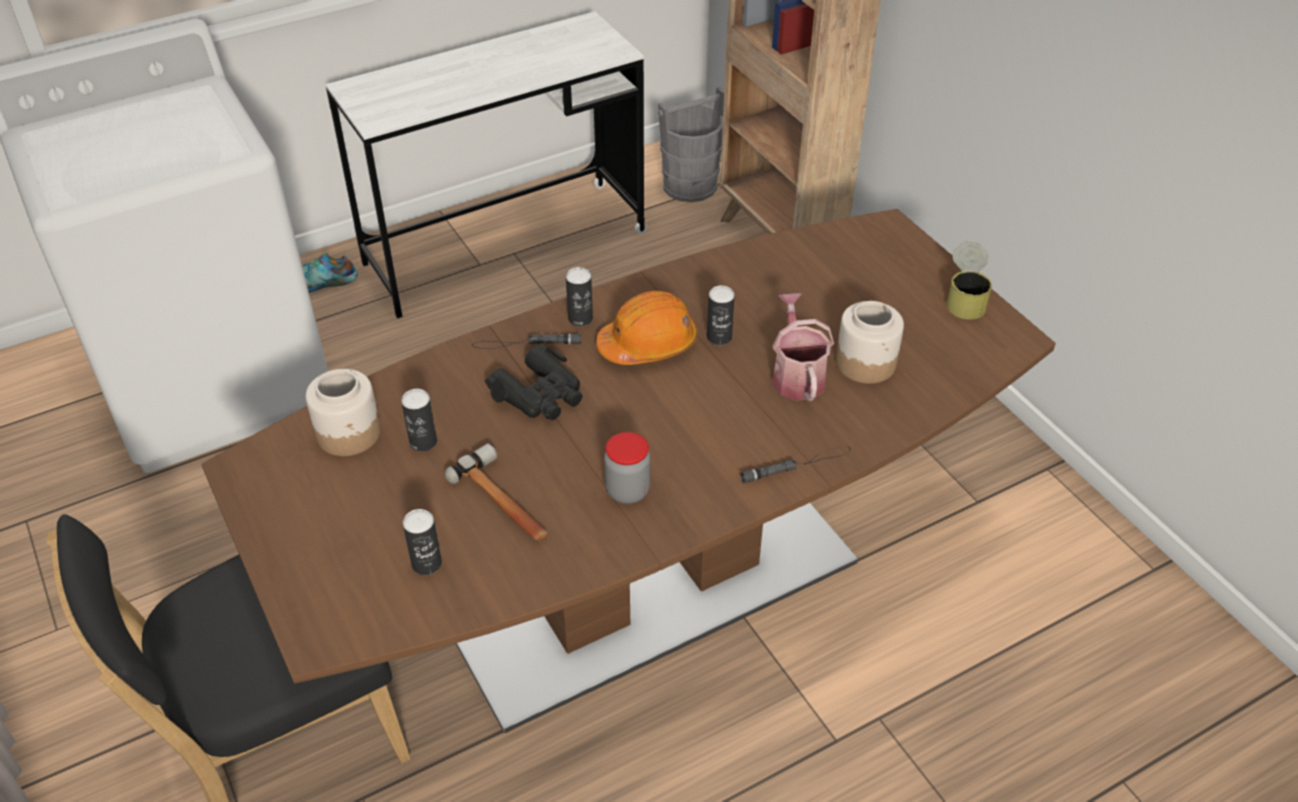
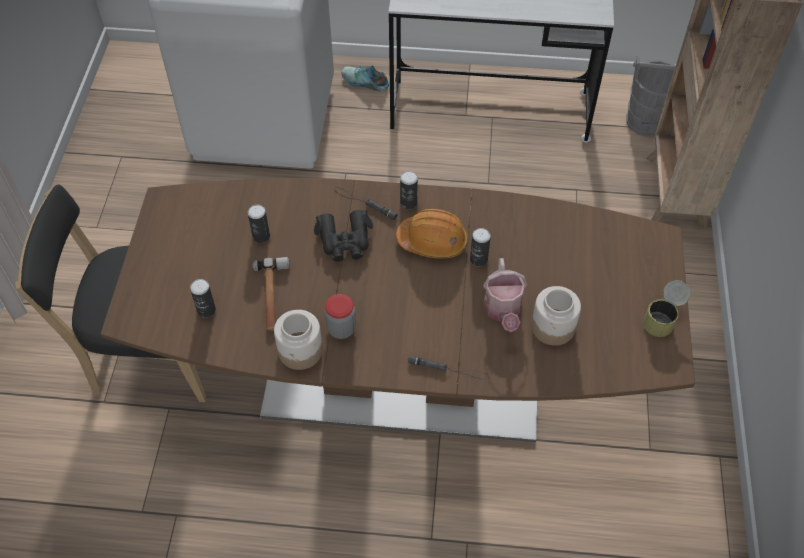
camera: 35 degrees right, 10 degrees up
jar [305,369,381,456] -> jar moved to [274,310,323,370]
watering can [772,293,834,401] -> watering can turned 150 degrees clockwise [483,258,527,332]

